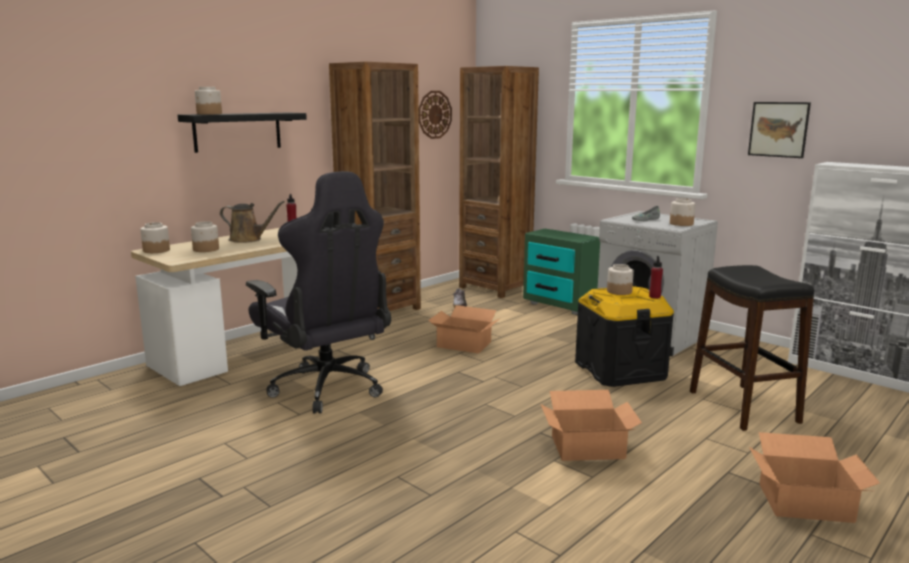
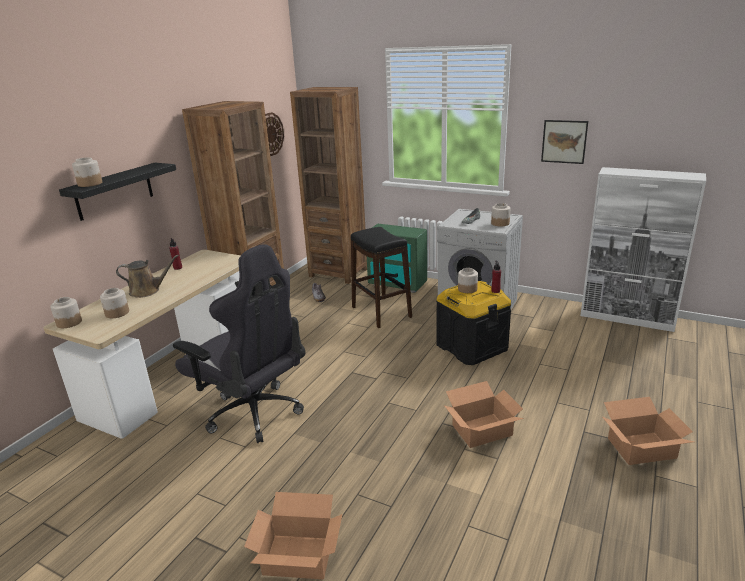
camera: 15 degrees left, 10 degrees up
cardboard box [428,305,499,354] -> cardboard box moved to [244,492,342,580]
black stool [690,265,814,431] -> black stool moved to [351,227,412,328]

